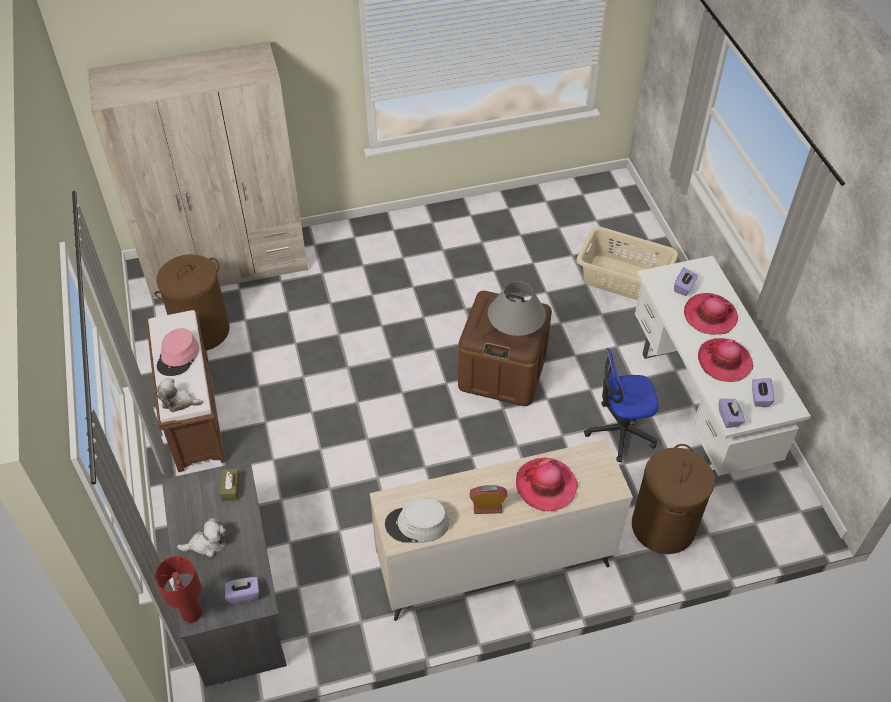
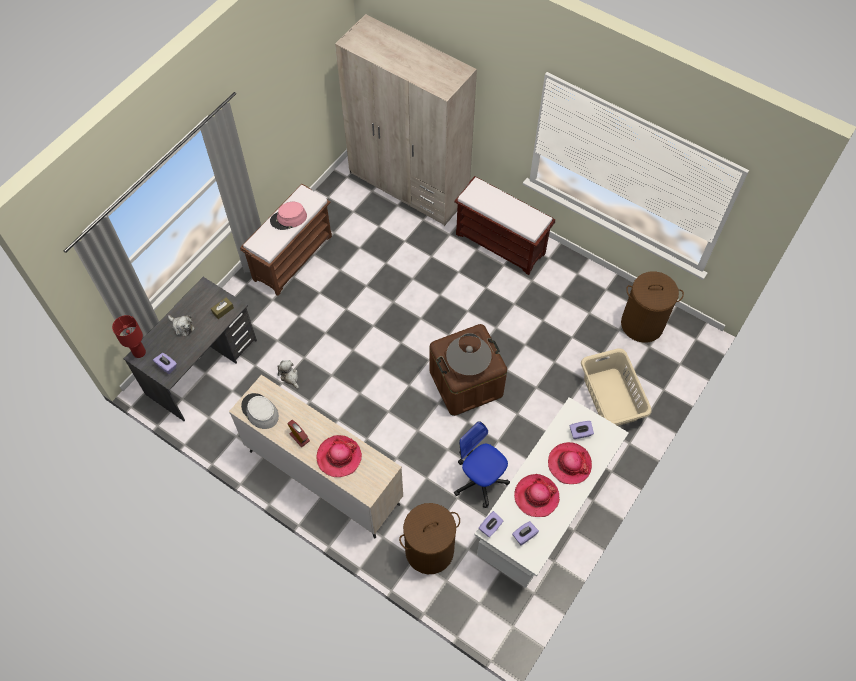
camera: 50 degrees right, 10 degrees up
brown laundry basket [154,254,229,351] -> brown laundry basket moved to [621,271,684,343]
plush toy [156,378,203,412] -> plush toy moved to [278,360,299,389]
none -> brown bench [454,176,555,275]

